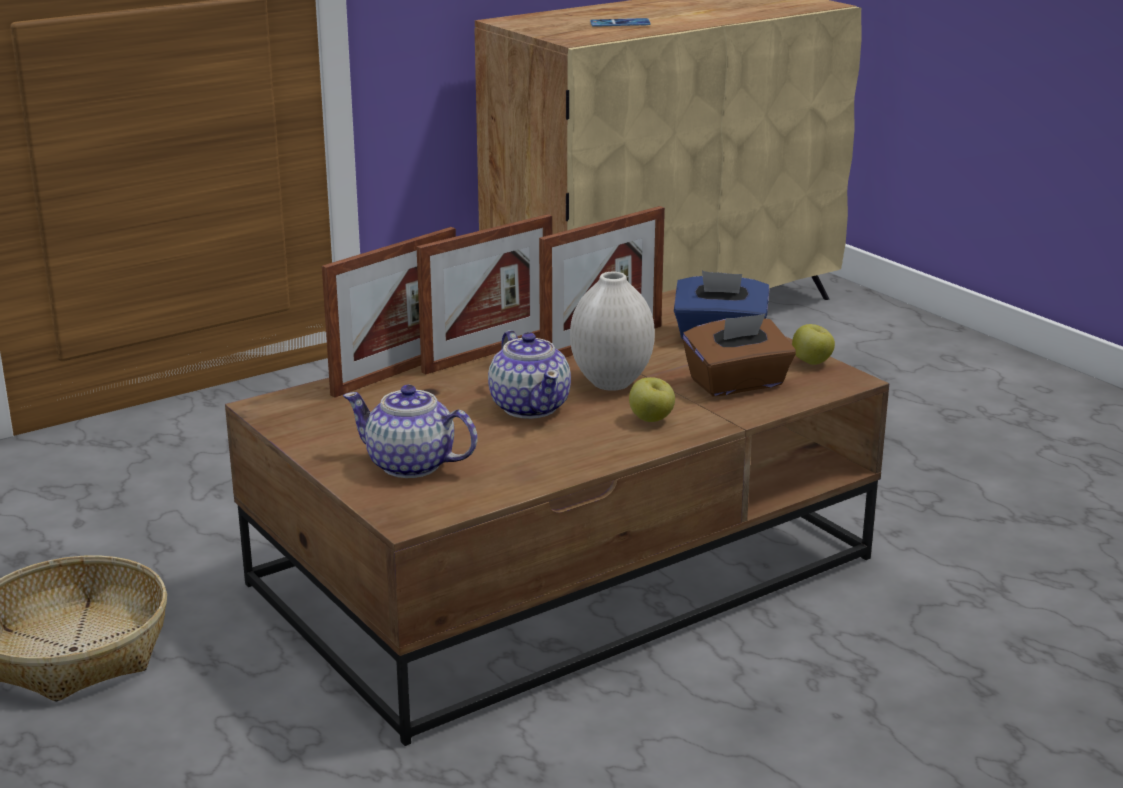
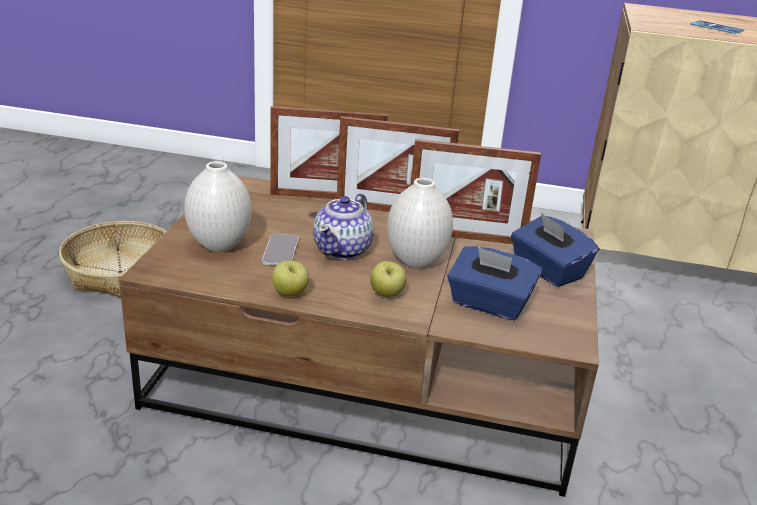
camera: 45 degrees right, 5 degrees up
teapot [343,385,477,478] -> white vase [184,161,251,252]
brown tissue box [683,314,796,396] -> blue tissue box [447,246,542,320]
apple [792,324,835,365] -> apple moved to [272,260,309,296]
none -> phone [262,234,299,266]

